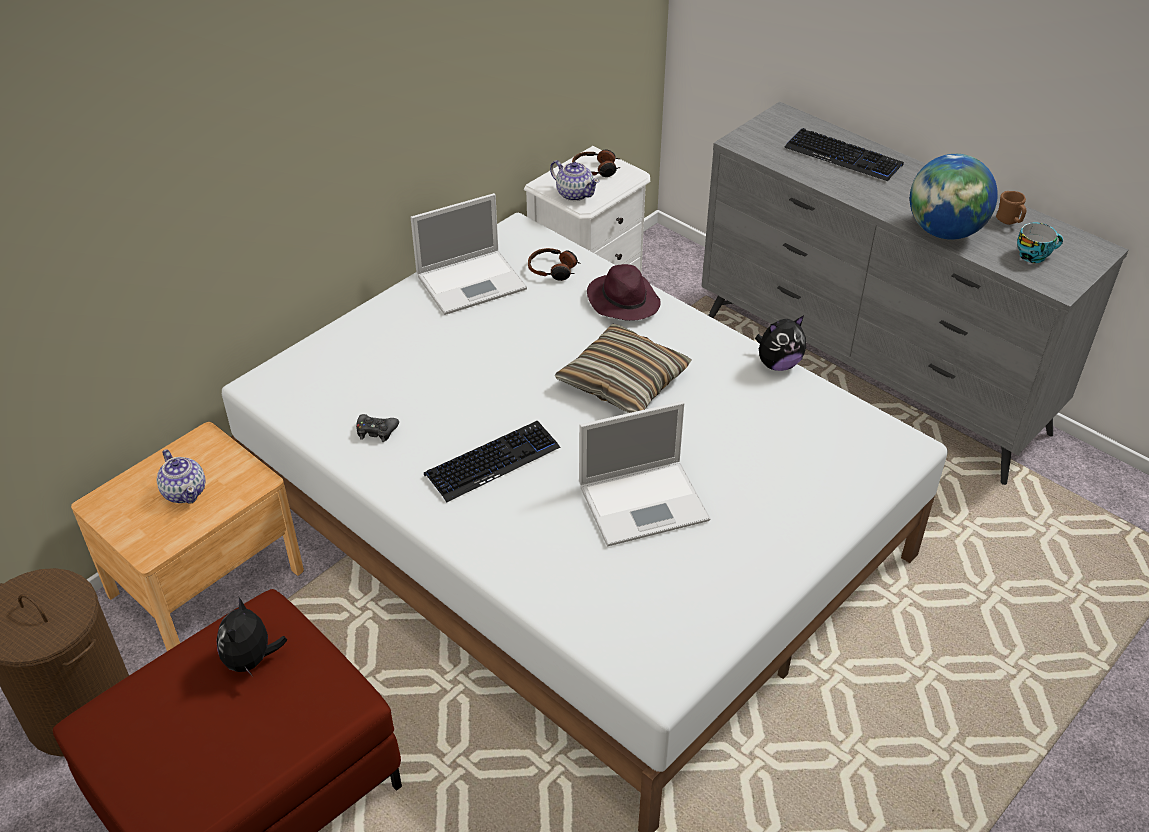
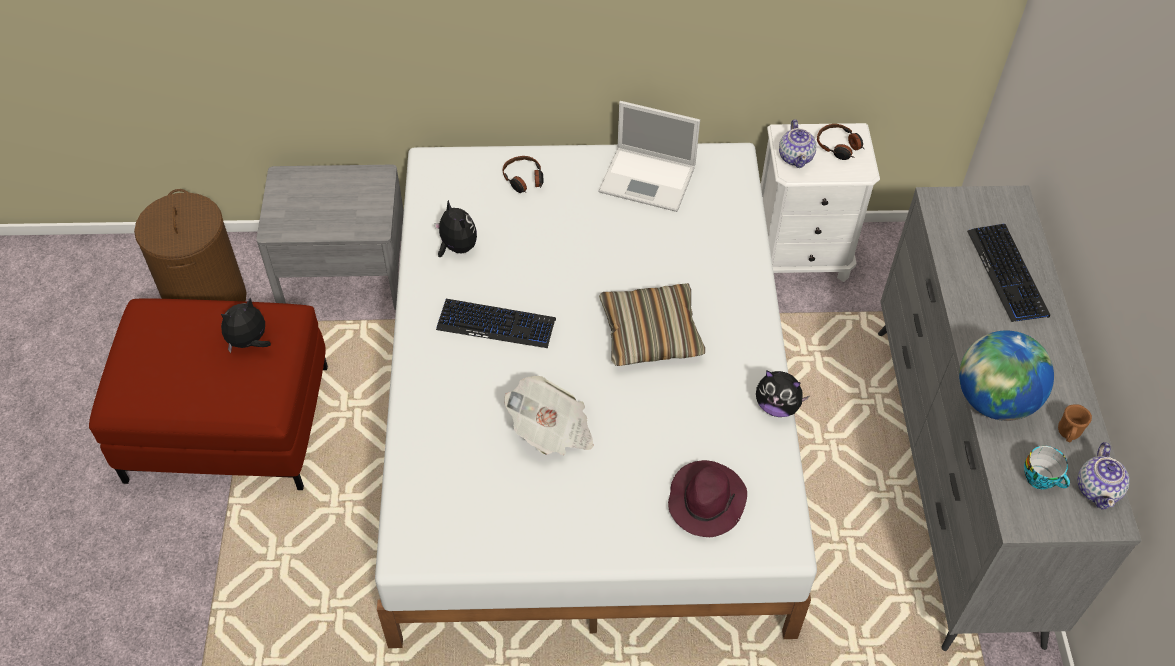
camera: 45 degrees right, 10 degrees up
brown nightstand [71,422,304,651] -> grey nightstand [256,165,404,310]
teapot [156,449,206,504] -> teapot moved to [1077,442,1130,510]
black game controller [356,414,399,442] -> plush toy [434,200,477,257]
headphones [528,248,581,281] -> headphones moved to [503,156,544,193]
laptop [579,401,710,547] -> newspaper [505,376,594,455]
purple hat [587,264,661,321] -> purple hat moved to [668,460,747,537]

